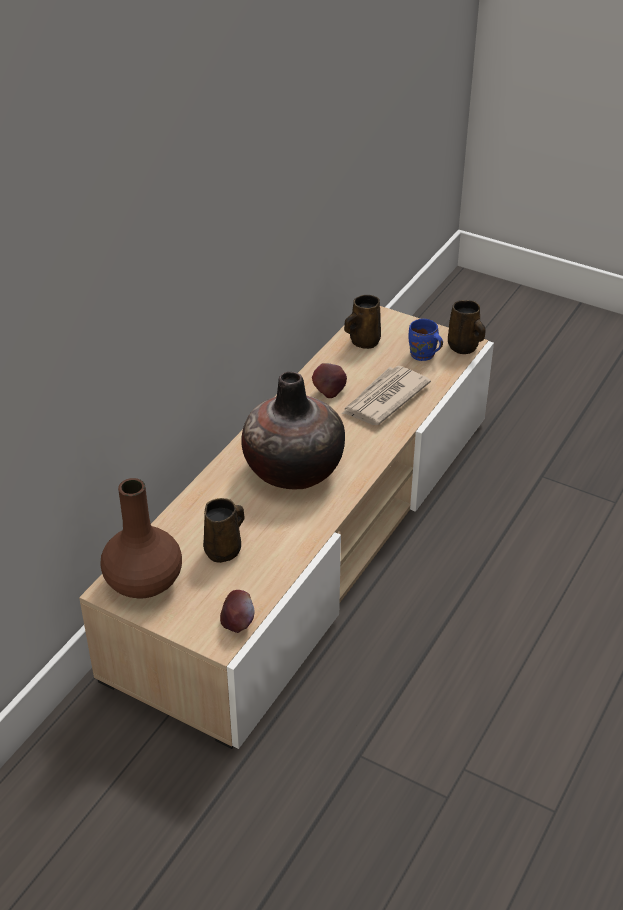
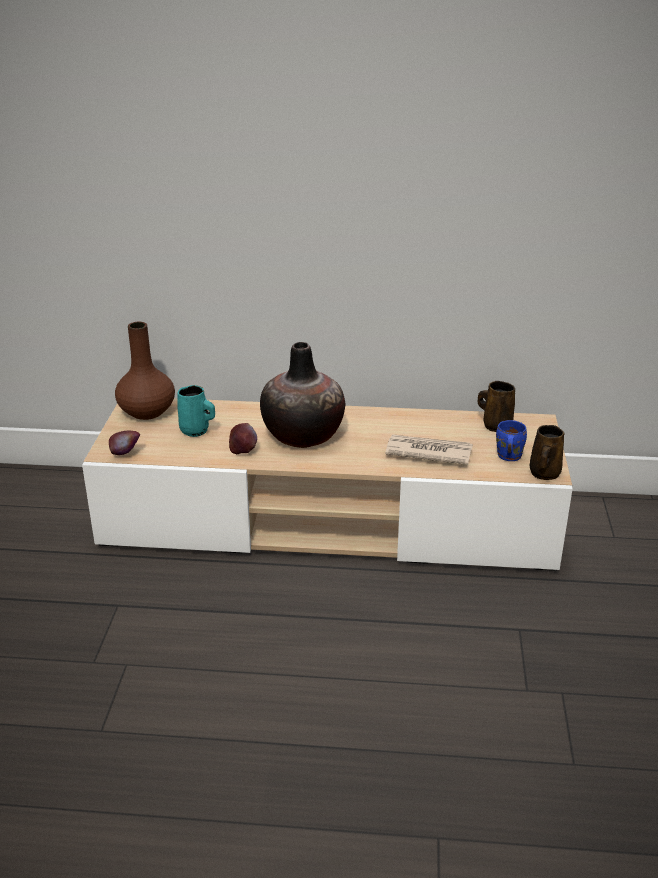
camera: 65 degrees right, 10 degrees down
brown mug [203,498,244,563] -> turquoise mug [177,385,215,437]
apple [312,363,347,398] -> apple moved to [229,423,257,454]

